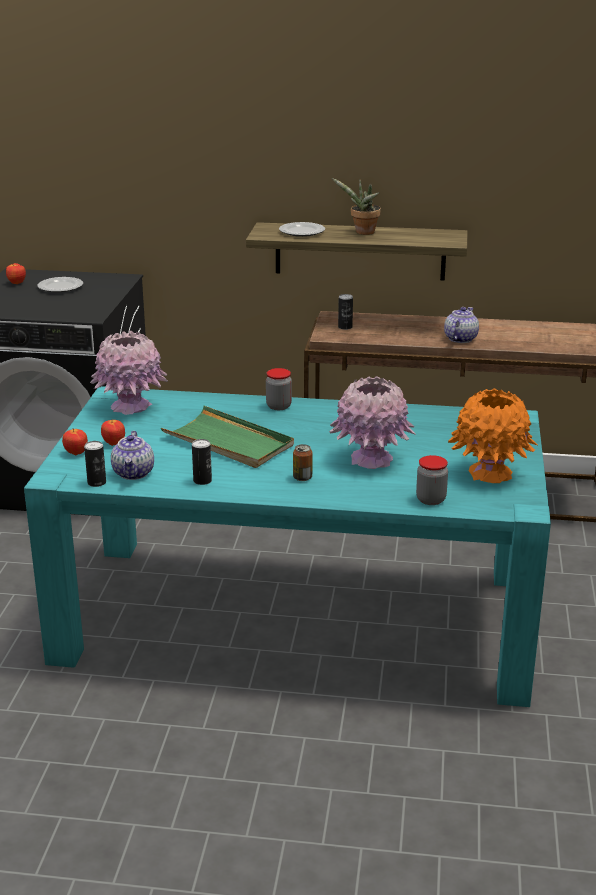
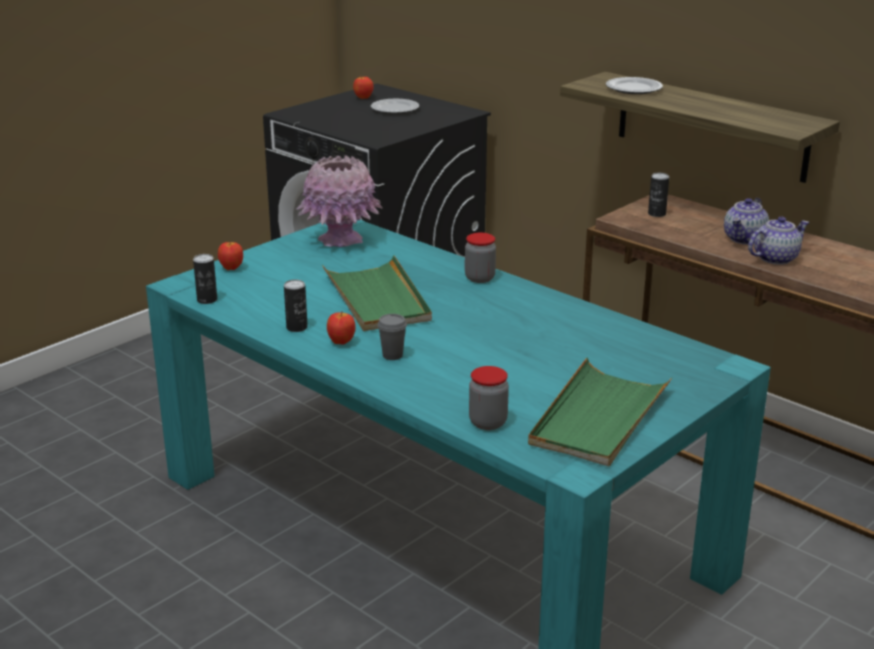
camera: 35 degrees right, 0 degrees up
apple [101,420,125,446] -> apple moved to [327,312,356,345]
teapot [111,431,154,480] -> teapot moved to [724,198,769,245]
can [293,444,313,481] -> grey cup [377,314,407,360]
pink vase [329,376,416,469] -> none
potted plant [332,178,381,235] -> none
orange vase [448,388,537,483] -> green tray [528,358,672,466]

